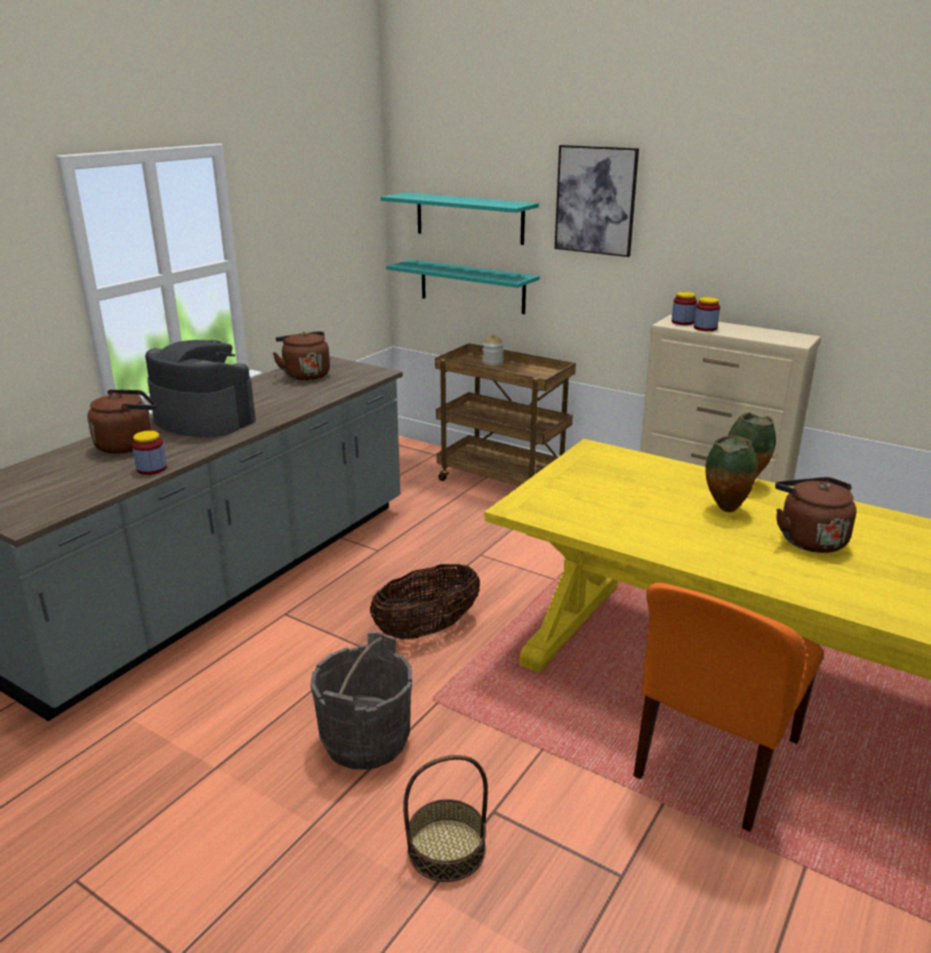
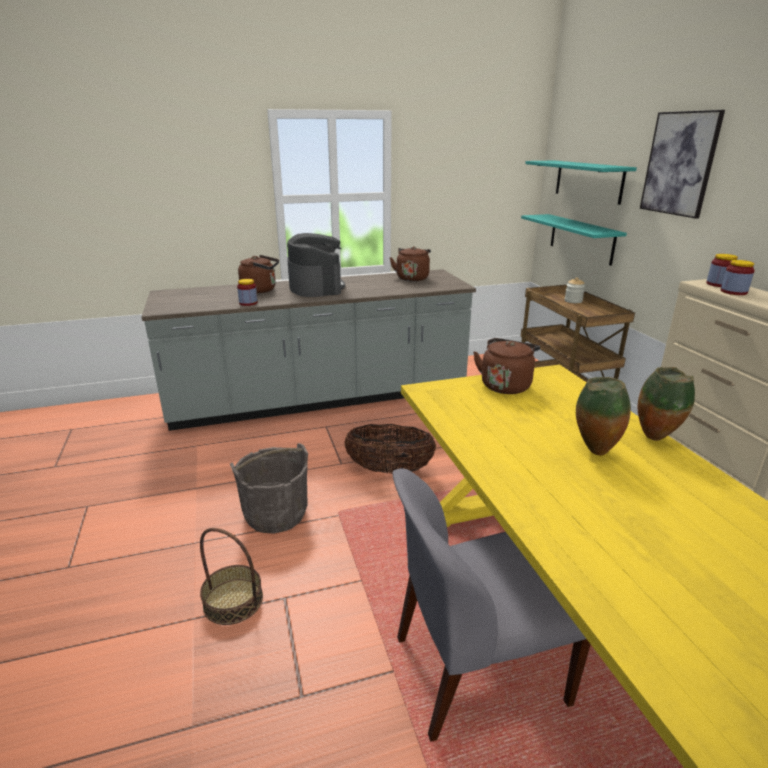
camera: 40 degrees right, 0 degrees up
orange chair [633,583,823,832] -> grey chair [393,468,591,741]
brown kettle [775,477,856,553] -> brown kettle moved to [473,338,540,394]

